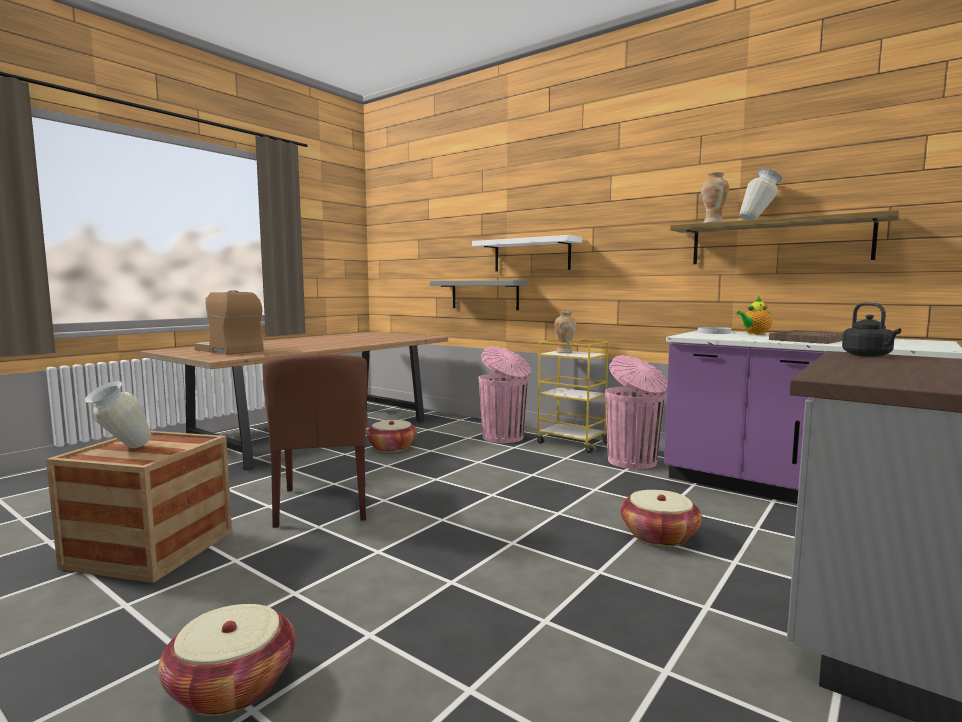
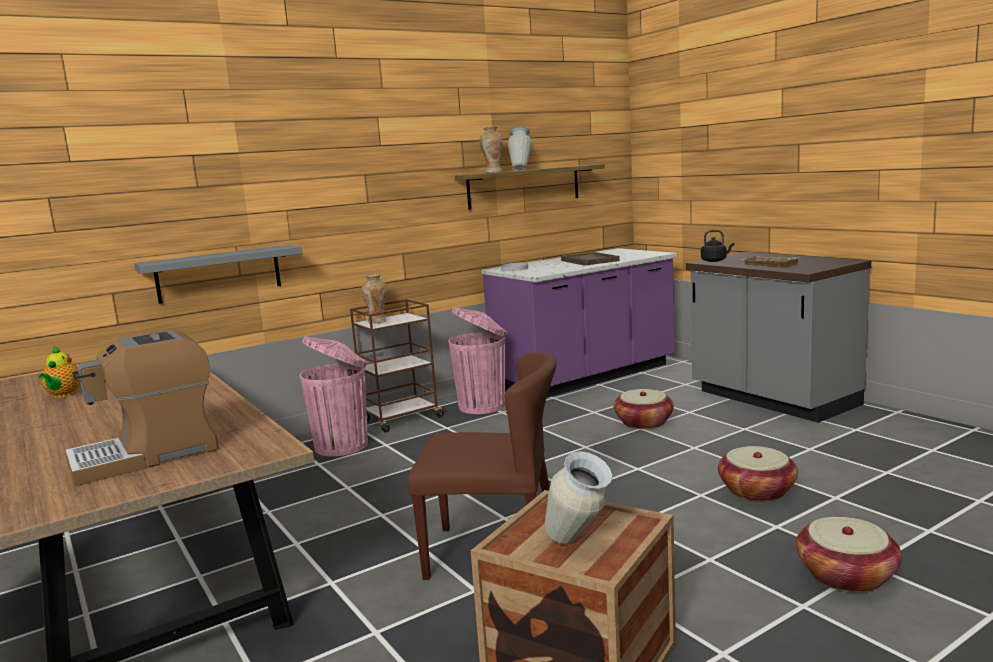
camera: 70 degrees left, 5 degrees up
basket [367,420,417,452] -> basket moved to [718,446,798,502]
white shelf [472,235,582,271] -> none
yellow cart [536,339,608,453] -> brown cart [350,299,447,432]
teapot [736,296,772,335] -> teapot moved to [39,346,81,398]
none -> beige tray [741,256,800,268]

